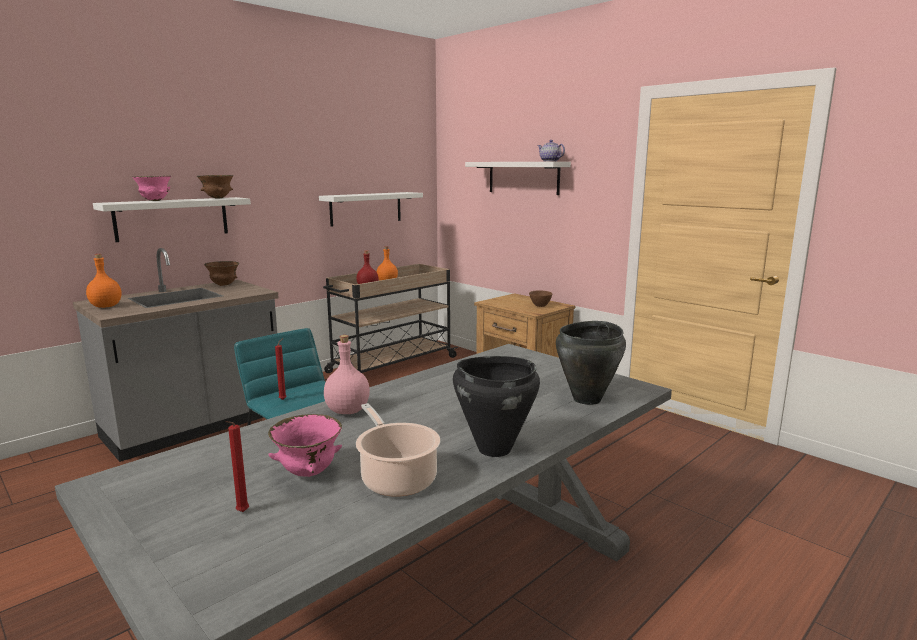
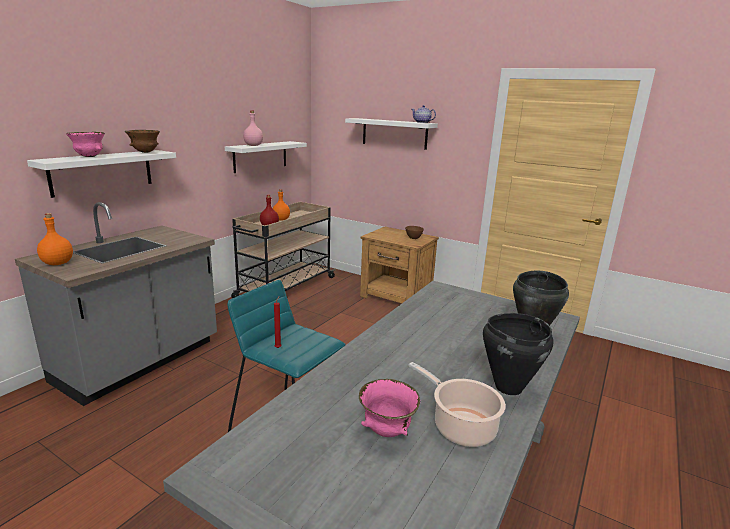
camera: 15 degrees left, 5 degrees up
brown bowl [204,261,239,286] -> none
red candle [225,421,249,512] -> none
pink bottle [324,335,370,414] -> pink bottle moved to [243,110,263,146]

